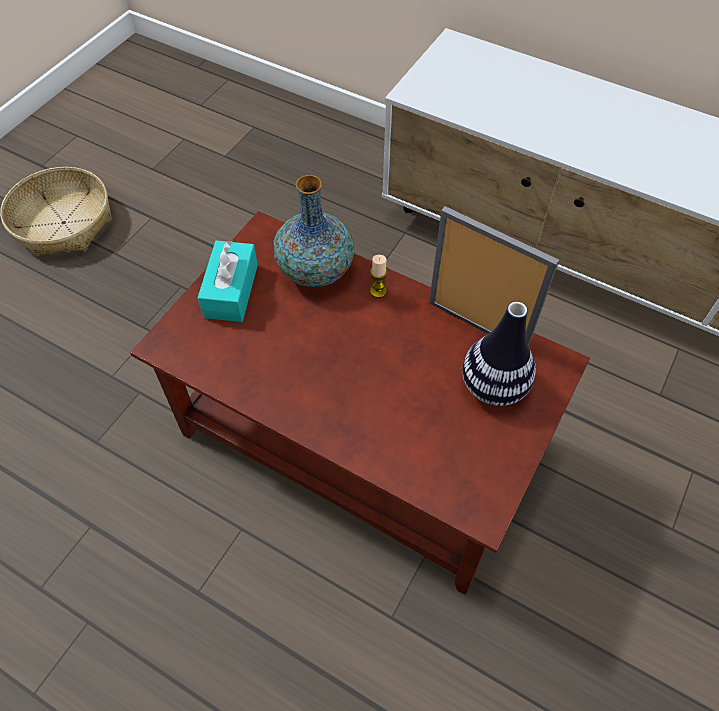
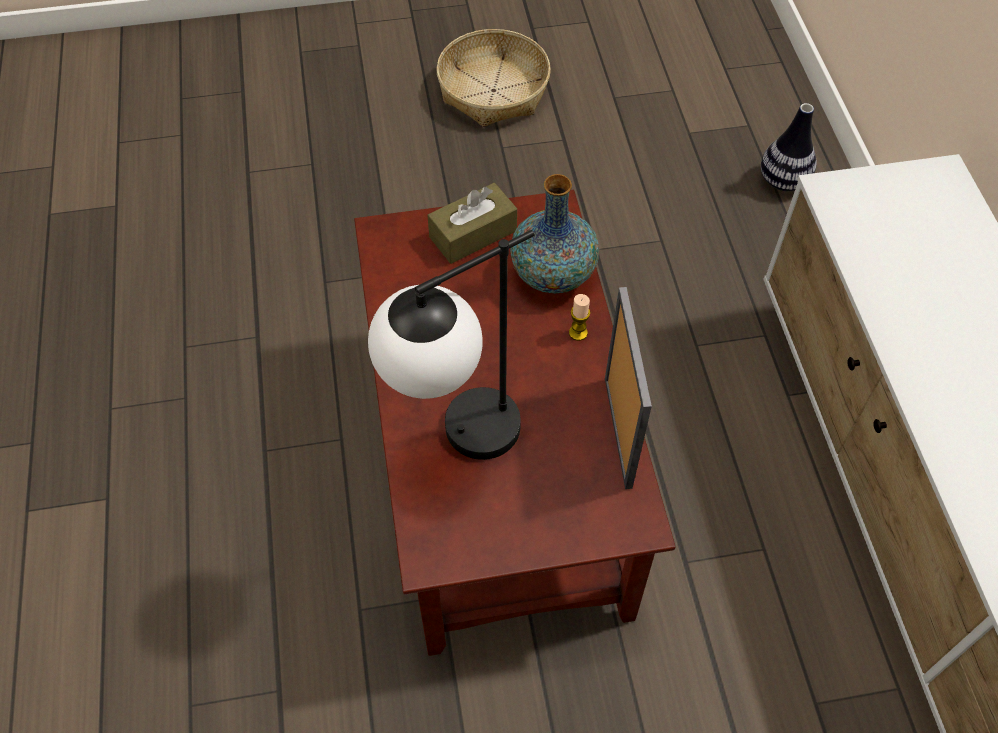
camera: 50 degrees right, 0 degrees up
turquoise tissue box [198,241,258,322] -> brown tissue box [427,183,517,264]
vase [462,302,536,406] -> vase moved to [761,103,817,191]
none -> table lamp [368,230,534,460]

